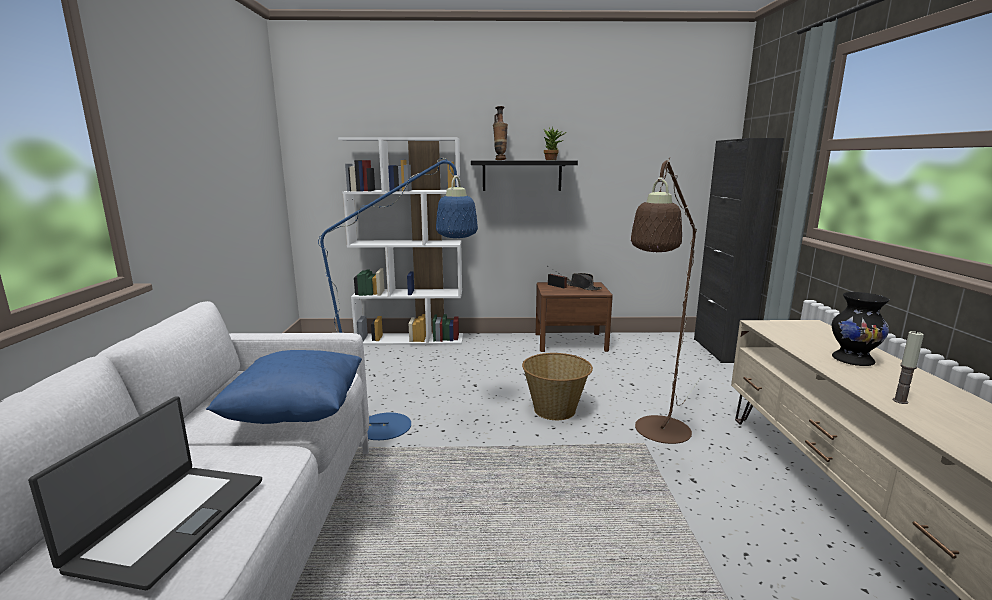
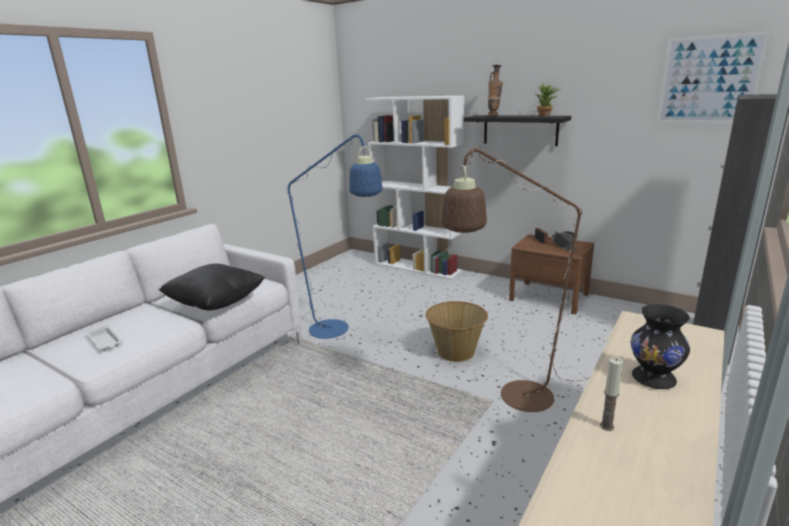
camera: 35 degrees right, 5 degrees up
laptop [28,396,262,590] -> white tray [86,325,123,351]
blue pillow [206,350,362,424] -> black pillow [158,264,265,311]
none -> picture [657,31,770,123]

